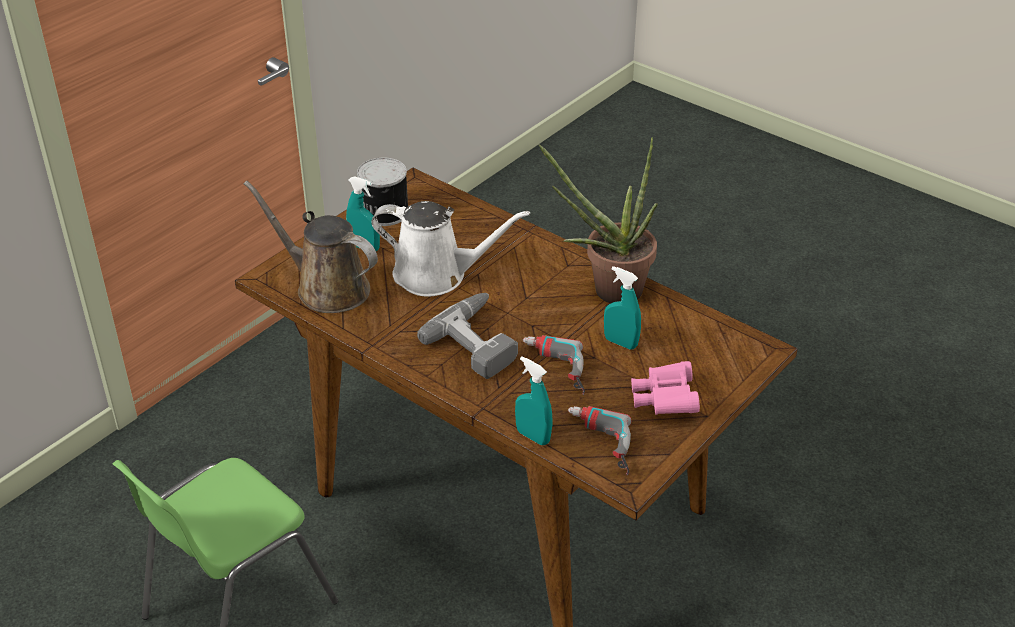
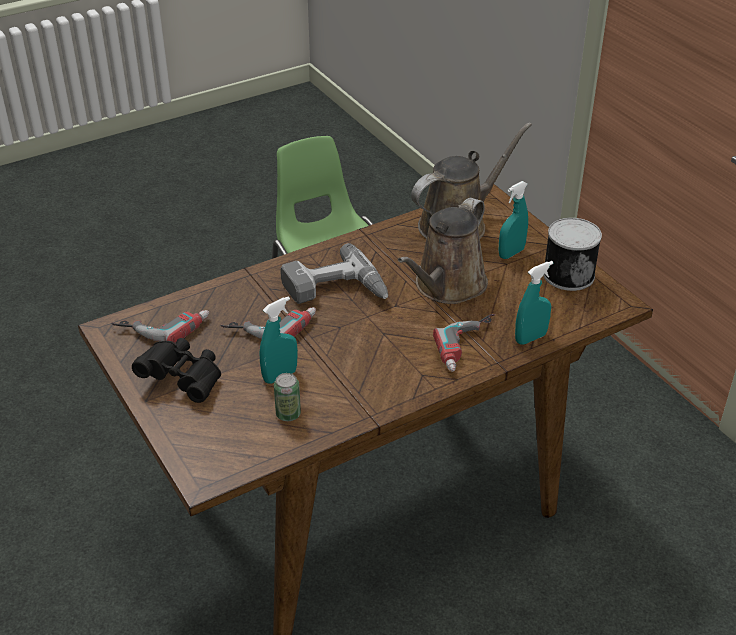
camera: 110 degrees right, 0 degrees up
white watering can [371,201,530,297] -> brown watering can [398,198,488,304]
turquoise spray bottle [515,357,553,445] -> turquoise spray bottle moved to [515,261,553,344]
potted plant [539,137,658,303] -> none
pink binoculars [631,361,700,415] -> black binoculars [132,338,221,403]
none -> can [274,373,301,421]
none -> power drill [433,314,495,372]

